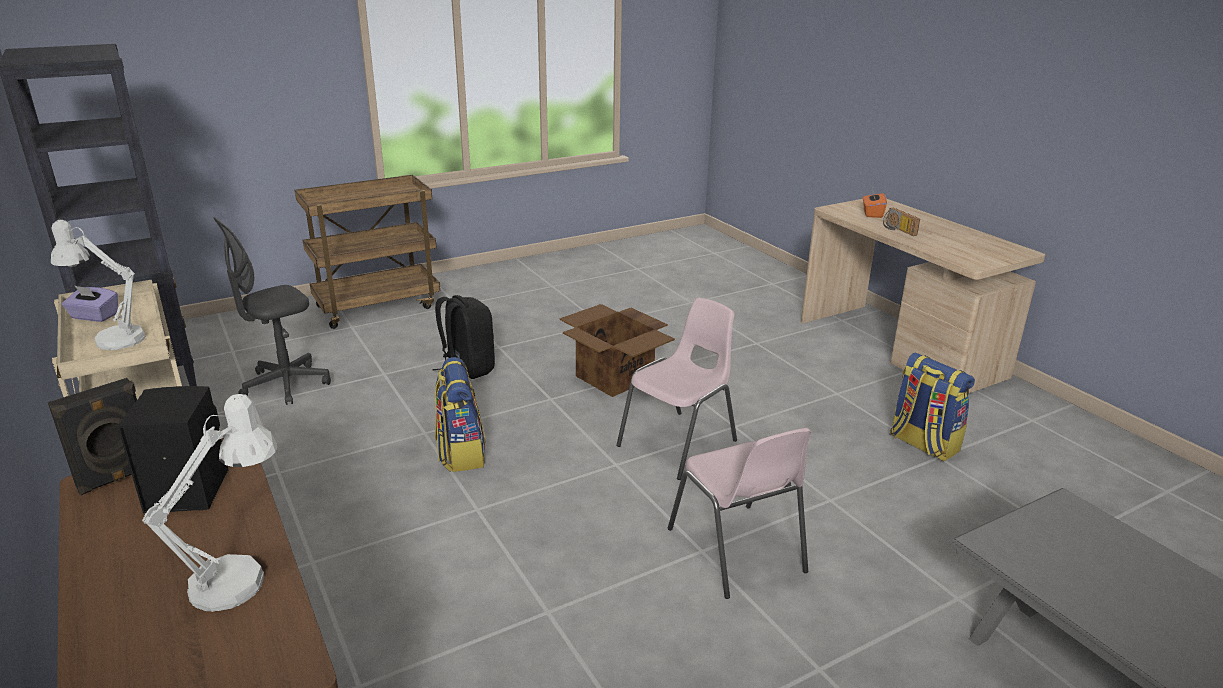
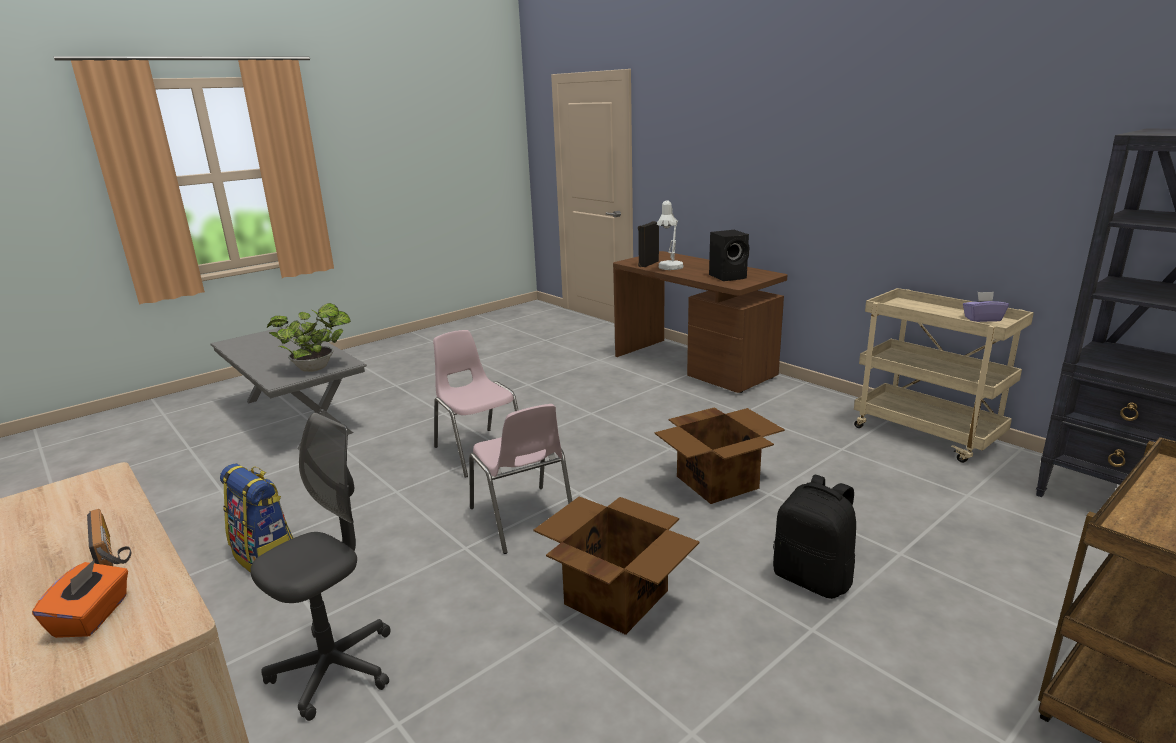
camera: 170 degrees right, 5 degrees down
black speaker [48,378,137,495] -> black speaker moved to [638,221,659,267]
white table lamp [51,220,145,350] -> none
grey office chair [213,217,331,405] -> grey office chair moved to [250,413,391,721]
backpack [435,357,486,472] -> cardboard box [655,407,785,504]
pink chair [616,298,737,480] -> pink chair turned 60 degrees counterclockwise [469,404,572,554]
none -> potted plant [267,303,351,372]

